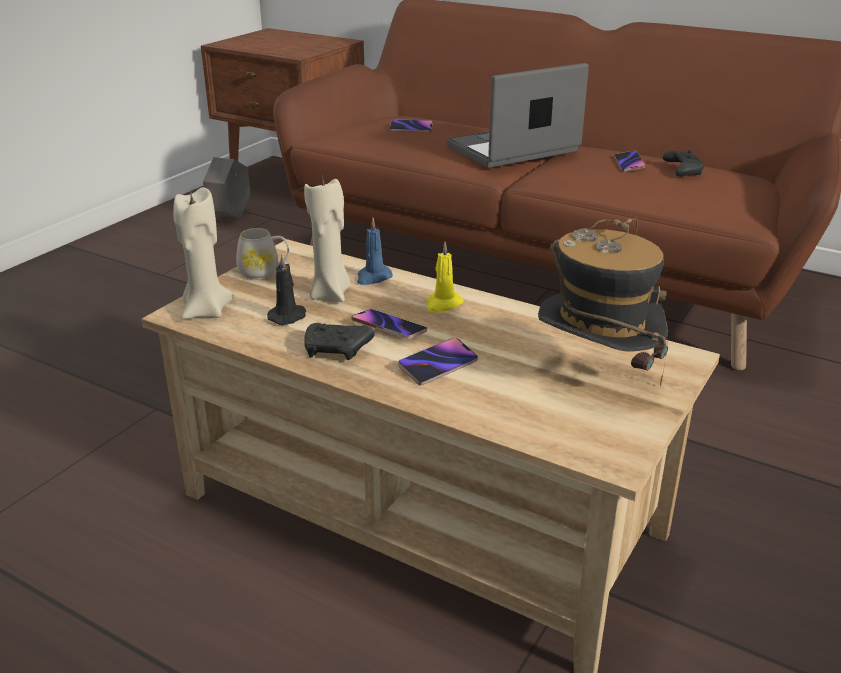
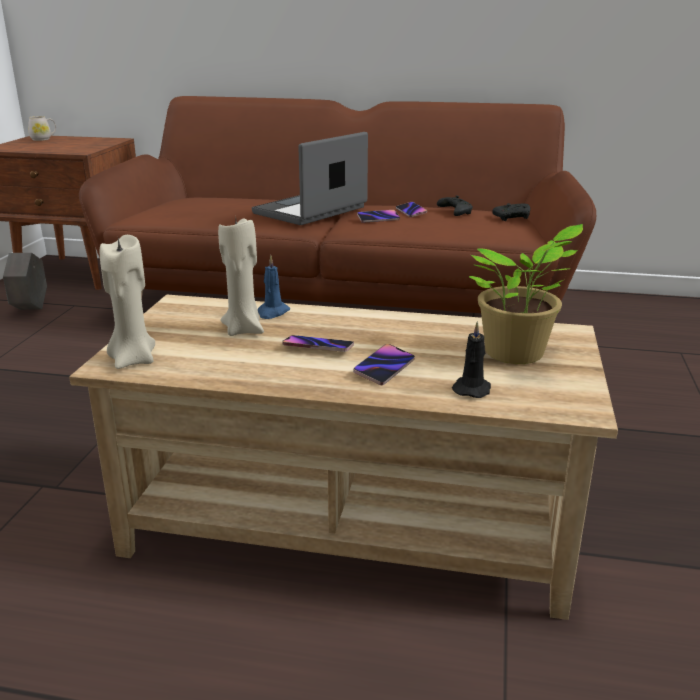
camera: 20 degrees left, 5 degrees down
white mug [236,228,289,280] -> white mug moved to [28,116,56,141]
black candle [267,254,306,325] -> black candle moved to [452,321,491,398]
black game controller [304,323,375,360] -> black game controller moved to [492,203,530,221]
phone [390,120,433,132] -> phone moved to [357,210,400,223]
yellow candle [426,242,464,313] -> none
hat [538,218,668,387] -> potted plant [469,224,583,364]

